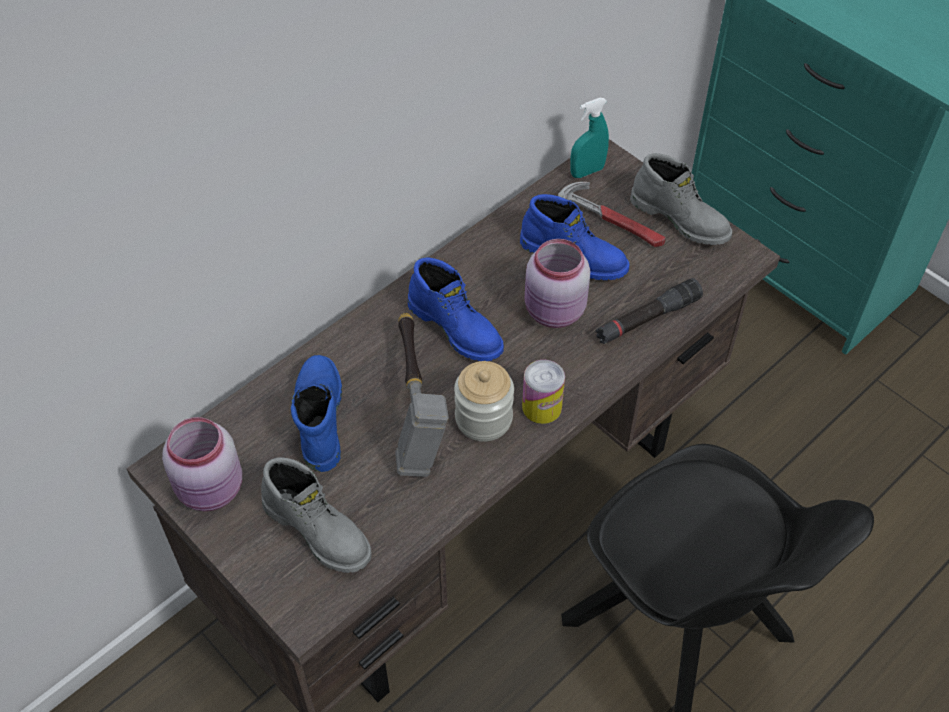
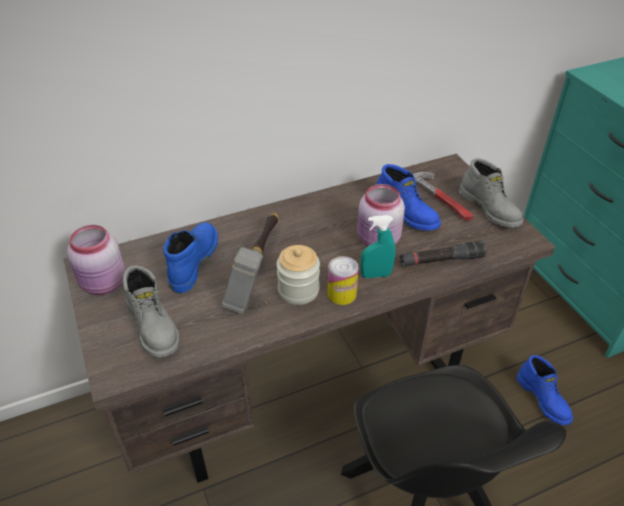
camera: 20 degrees right, 10 degrees down
blue boot [408,257,504,361] -> blue boot moved to [516,355,573,425]
turquoise spray bottle [570,98,609,178] -> turquoise spray bottle moved to [361,215,395,278]

